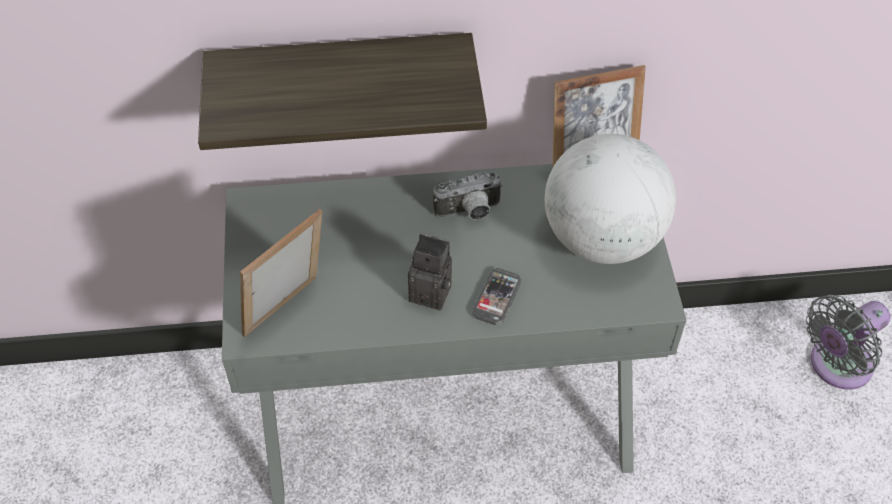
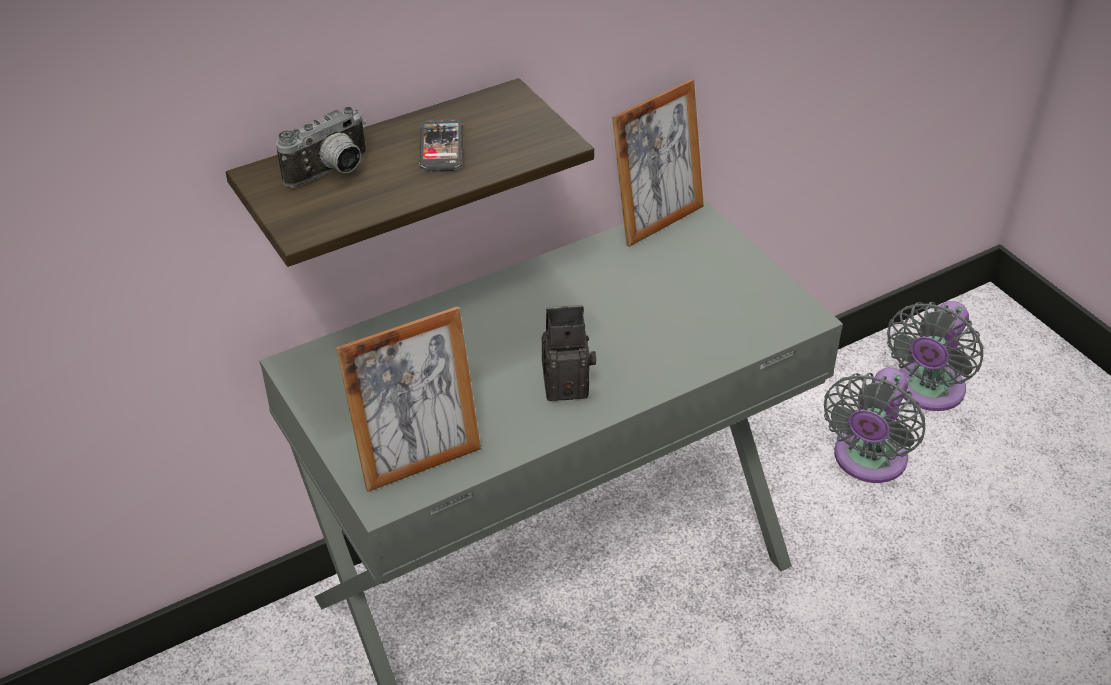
camera: 25 degrees left, 10 degrees down
picture frame [240,209,323,337] -> picture frame turned 135 degrees counterclockwise [336,306,481,492]
camera [433,172,503,220] -> camera moved to [276,106,366,188]
phone [472,268,522,325] -> phone moved to [419,119,463,172]
globe [545,134,676,264] -> none
none -> grey fan [824,368,925,483]

